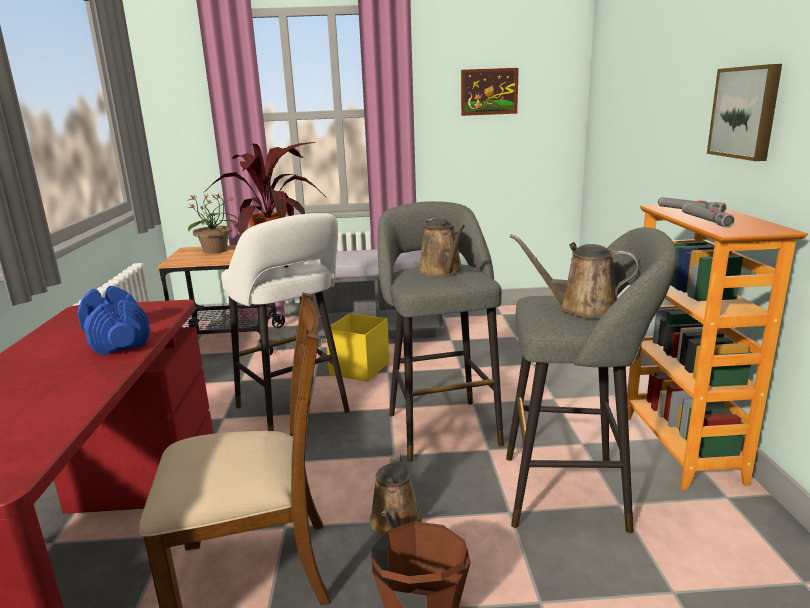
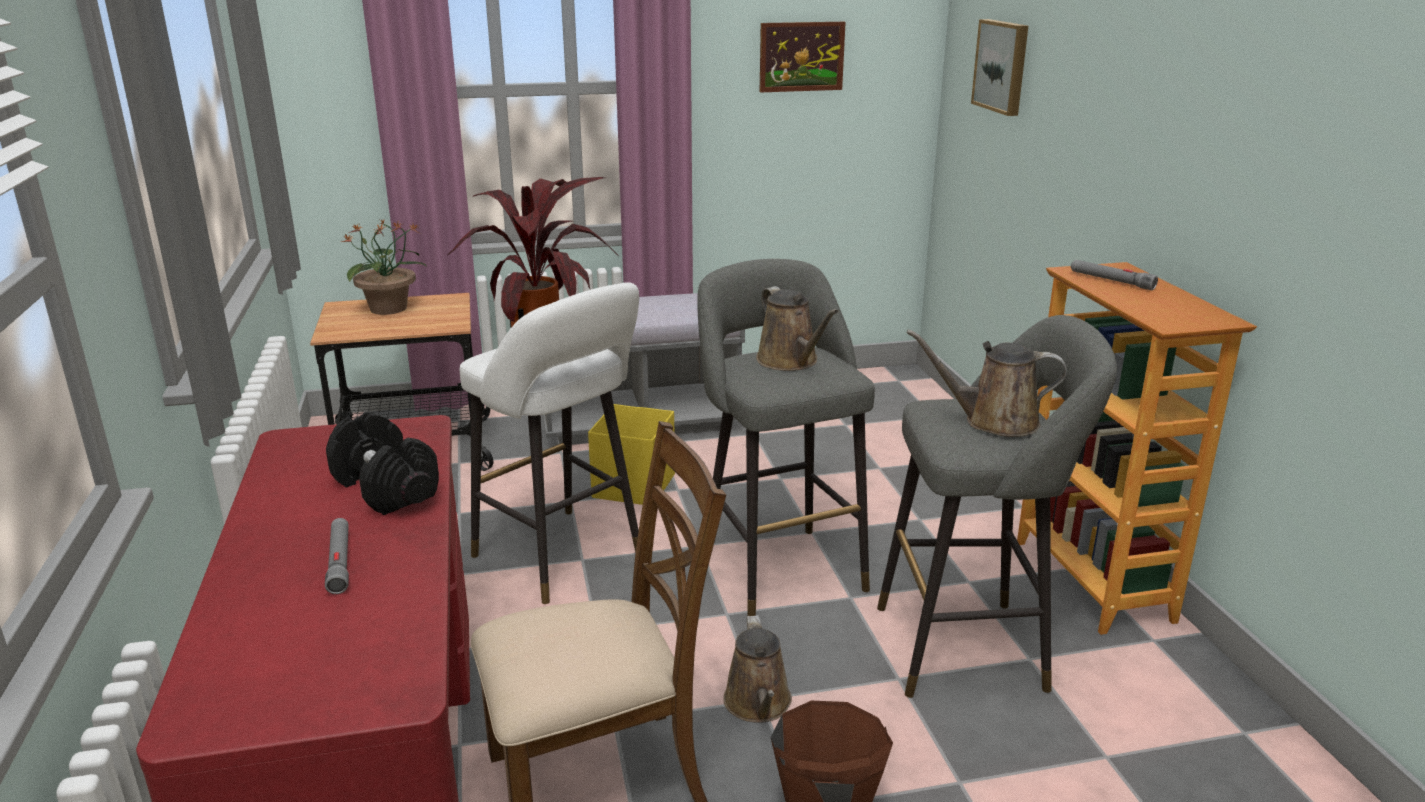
camera: 10 degrees left, 5 degrees up
blue dumbbell [77,286,150,355] -> black dumbbell [326,412,439,515]
grey flashlight [682,204,735,227] -> grey flashlight moved to [325,518,349,594]
picture [707,64,782,161] -> picture moved to [971,19,1028,116]

